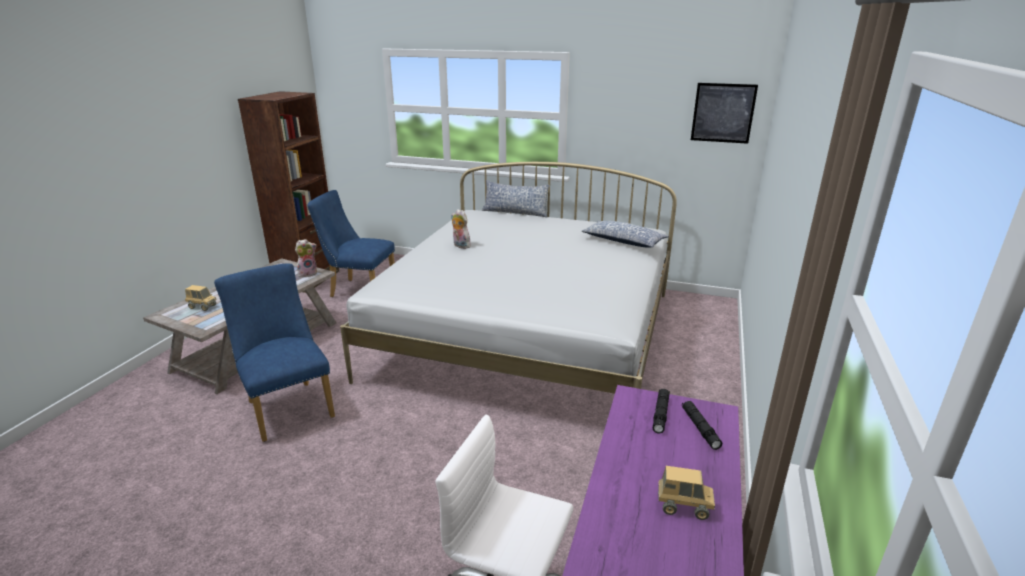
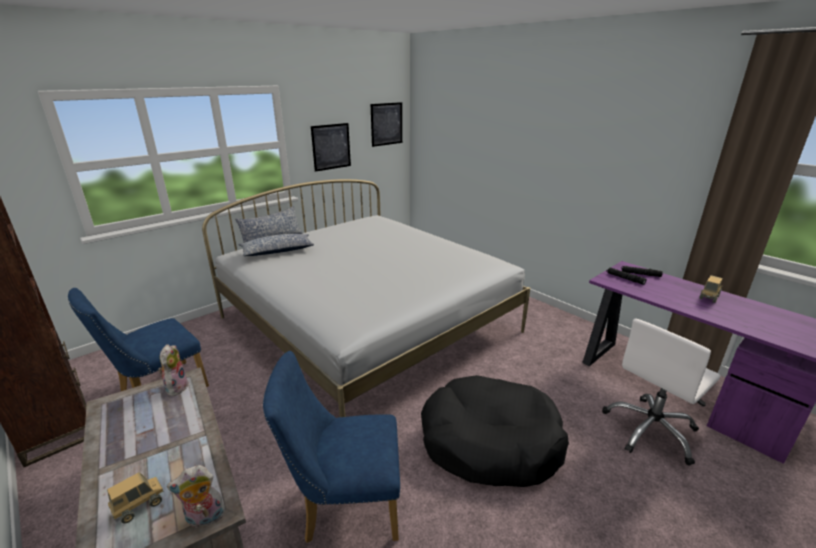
camera: 60 degrees left, 0 degrees up
plush toy [451,209,471,249] -> plush toy moved to [167,465,226,528]
pillow [582,221,669,247] -> pillow moved to [239,234,314,256]
none -> picture [311,123,351,172]
none -> black dog bed [421,375,569,487]

